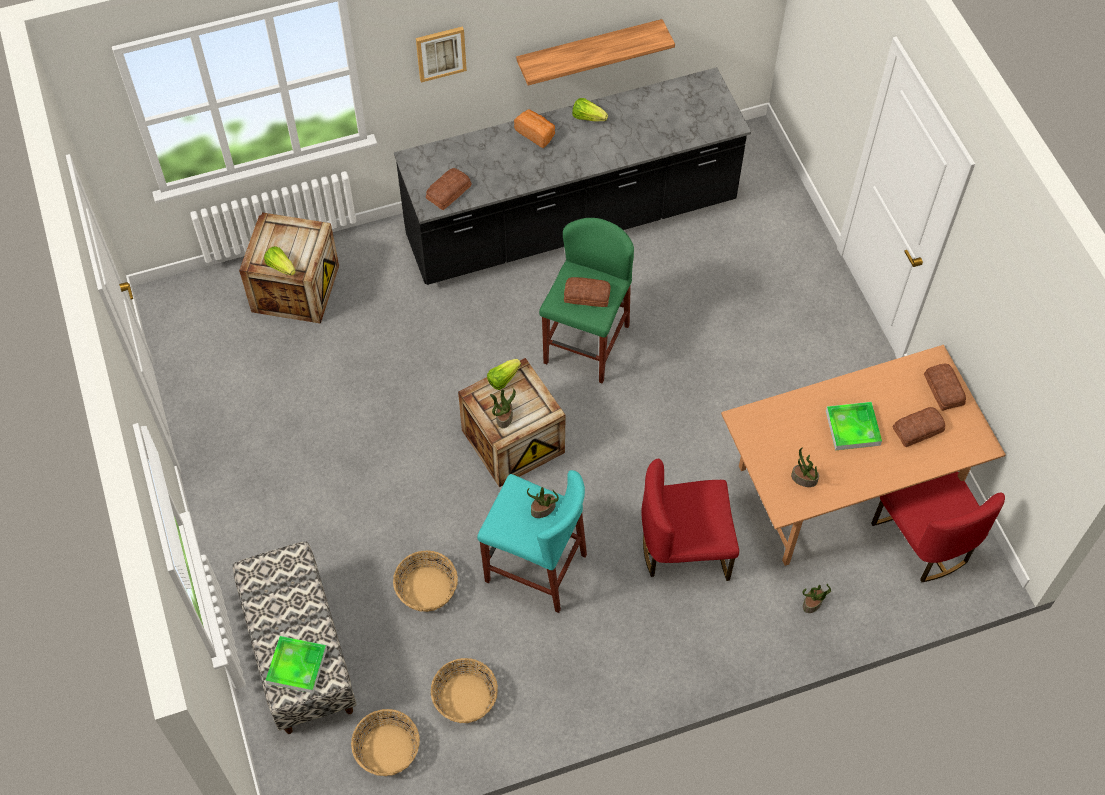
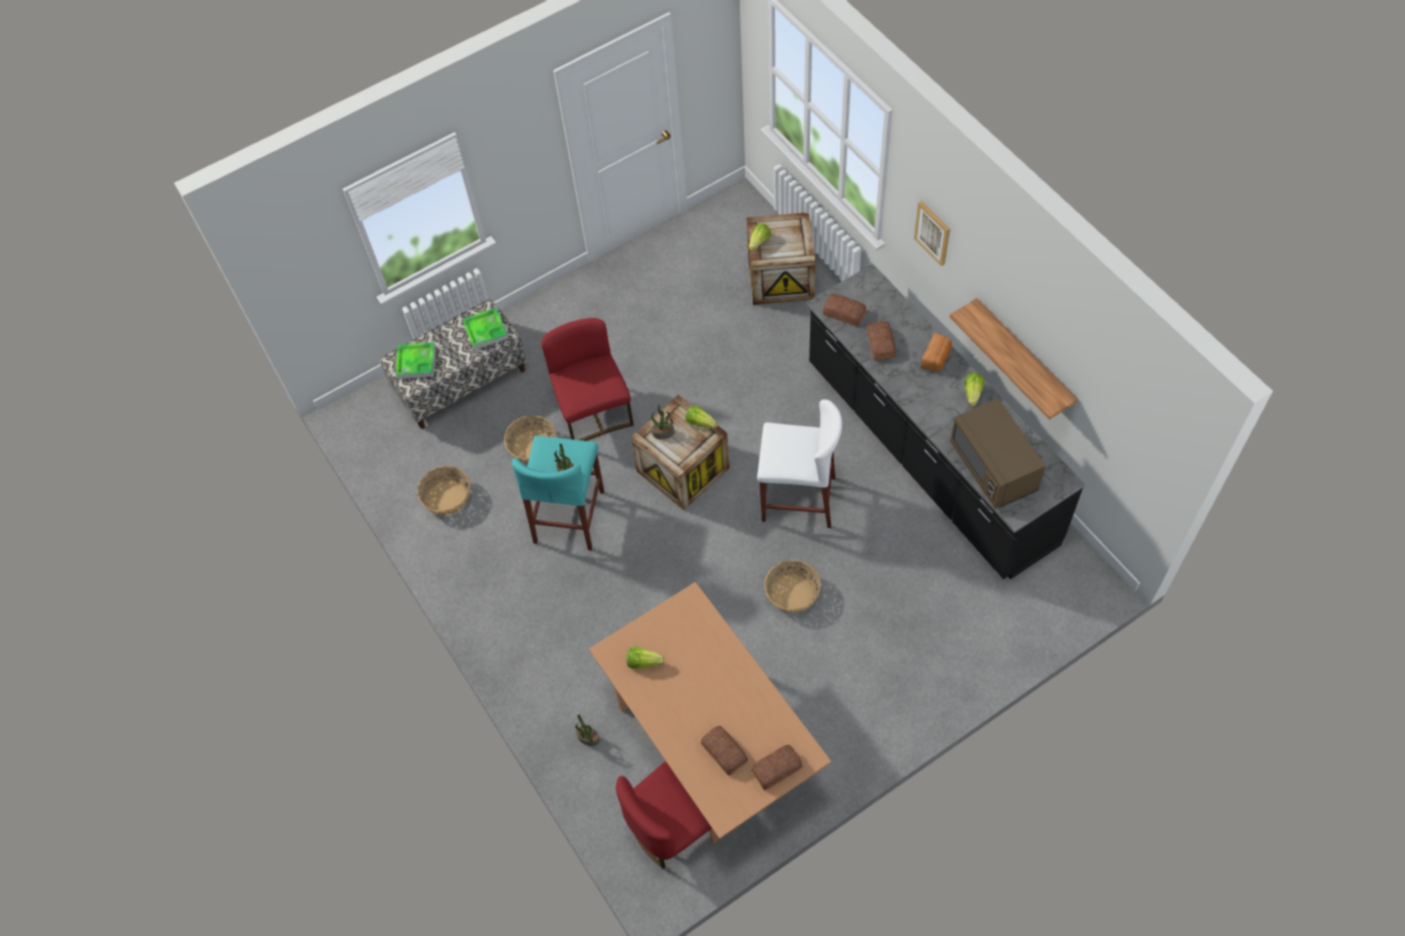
camera: 80 degrees right, 0 degrees up
basket [351,709,420,776] -> basket moved to [764,560,821,613]
green stool [539,218,634,384] -> white stool [757,399,842,528]
bread [564,277,611,307] -> bread moved to [867,321,896,360]
red chair [641,459,739,581] -> red chair moved to [541,318,634,441]
potted plant [791,448,819,487] -> lettuce [626,646,664,669]
tray [826,402,882,450] -> tray moved to [462,307,509,350]
none -> brown microwave [950,398,1046,509]

